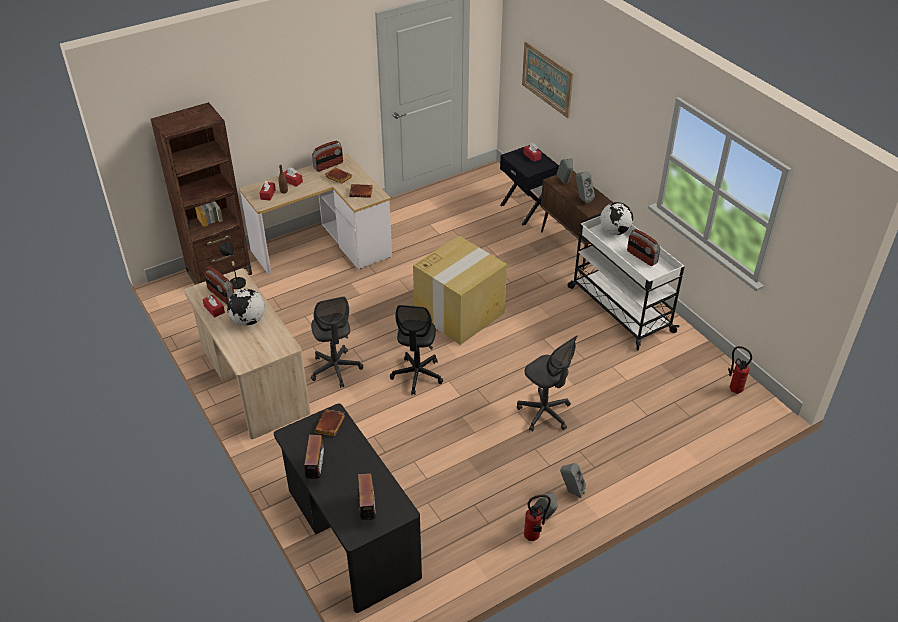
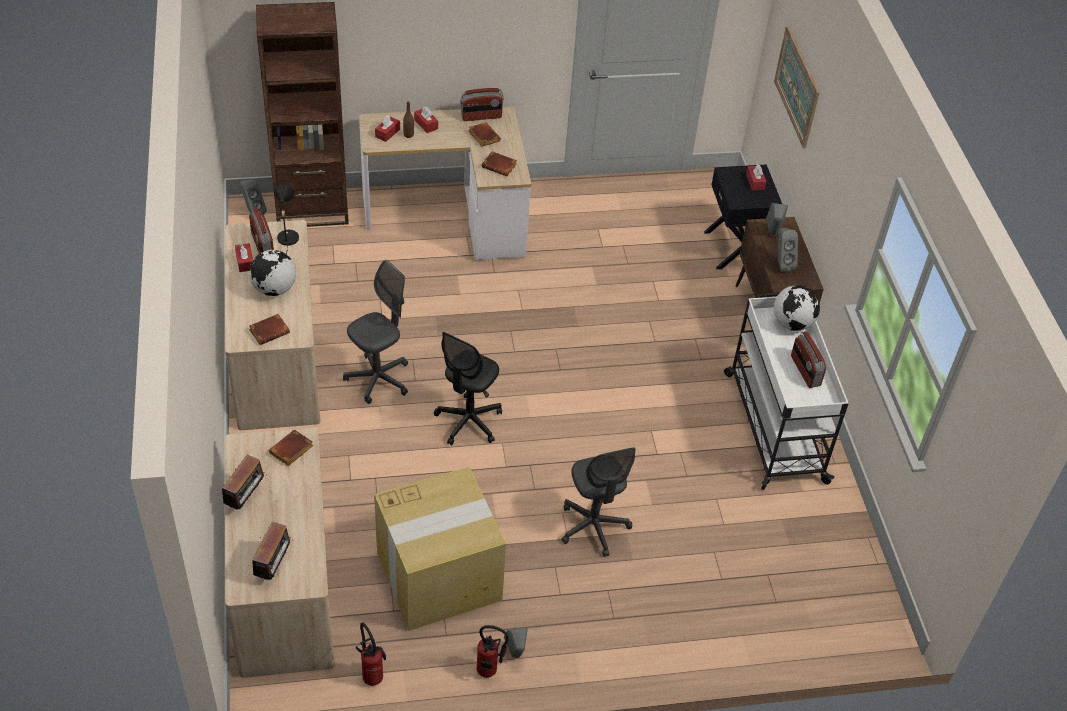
camera: 20 degrees right, 5 degrees up
black desk [274,403,422,613] -> beige desk [225,427,335,678]
grey office chair [311,297,363,388] -> grey office chair turned 135 degrees counterclockwise [343,260,408,404]
cardboard box [413,236,507,345] -> cardboard box moved to [374,467,506,631]
grey speaker [560,463,586,498] -> grey speaker moved to [240,179,267,215]
fire extinguisher [728,346,752,394] -> fire extinguisher moved to [356,622,386,686]
none -> brown book [249,314,290,345]

